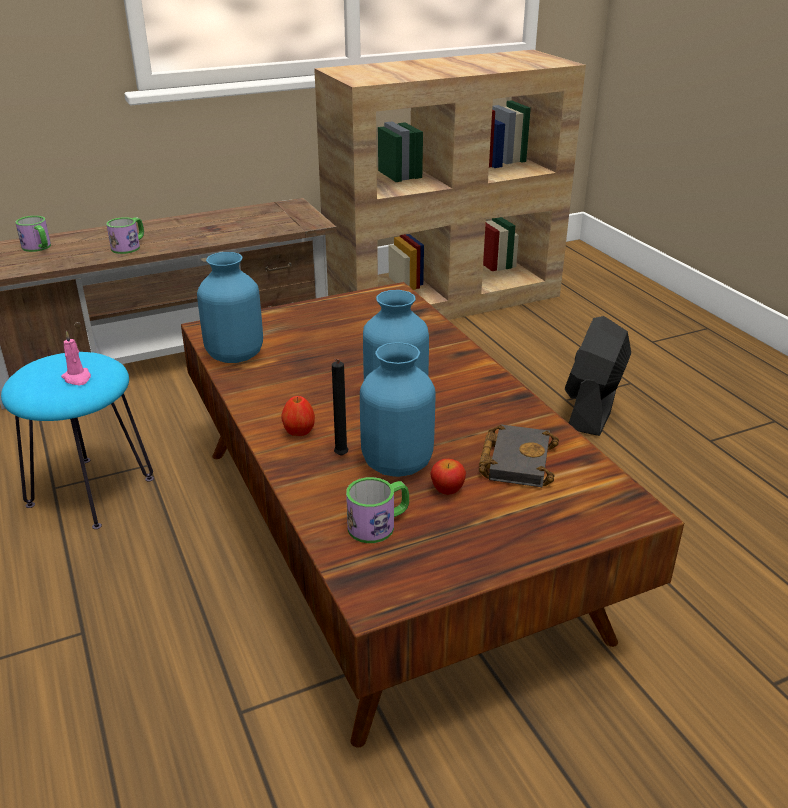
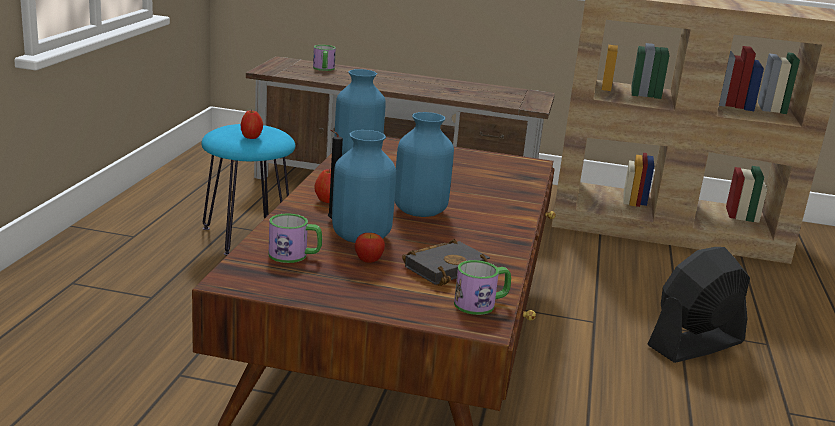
camera: 35 degrees right, 10 degrees down
pink candle [61,331,91,385] -> apple [241,110,263,139]
mug [106,217,144,254] -> mug moved to [454,260,511,315]

